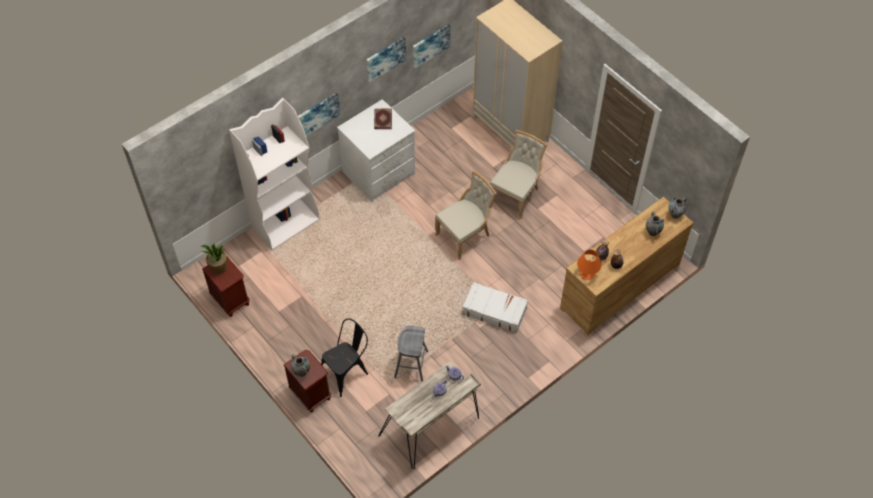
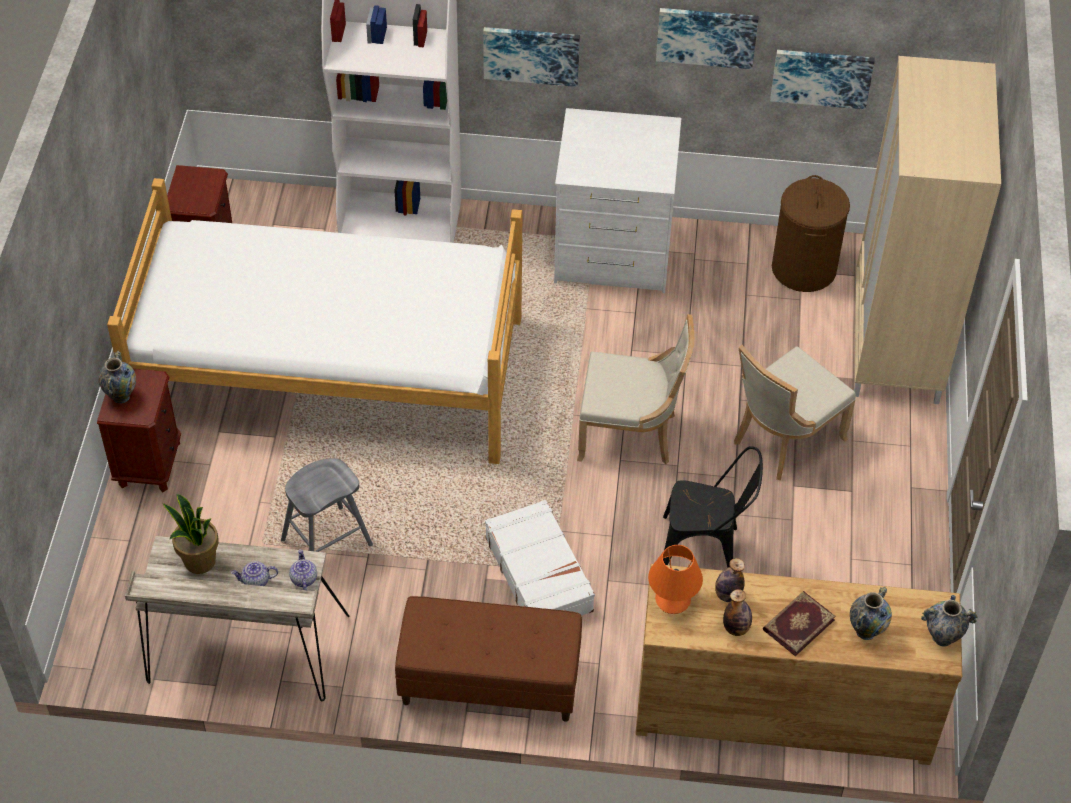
camera: 45 degrees right, 5 degrees down
potted plant [201,243,227,274] -> potted plant moved to [162,494,219,574]
black chair [321,318,368,397] -> black chair moved to [663,446,763,568]
book [374,108,392,129] -> book moved to [763,591,835,656]
beige chair [490,130,547,219] -> beige chair turned 150 degrees clockwise [734,345,856,480]
none -> bed [107,178,523,464]
none -> brown bench [395,596,582,722]
none -> brown laundry basket [772,175,850,292]

